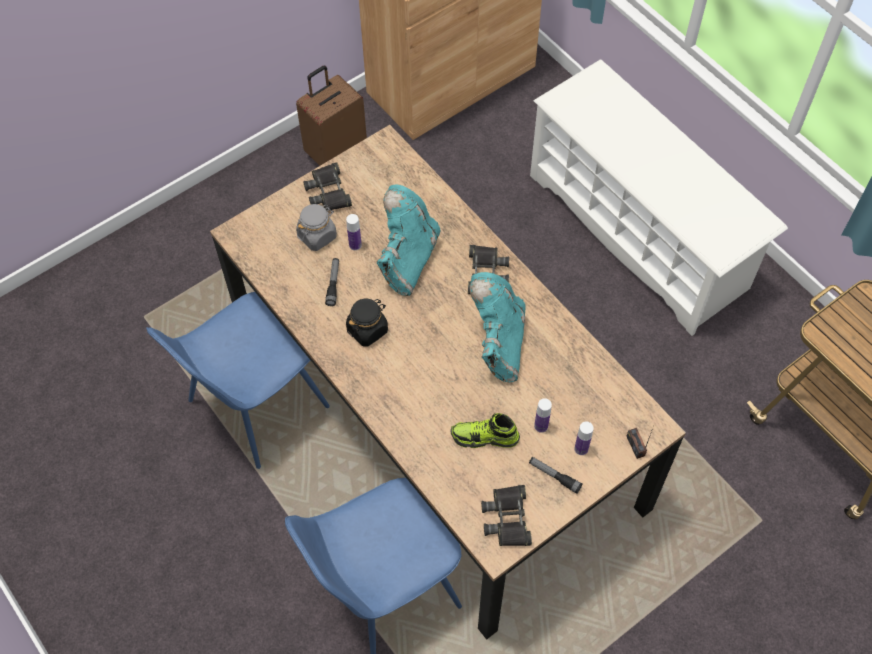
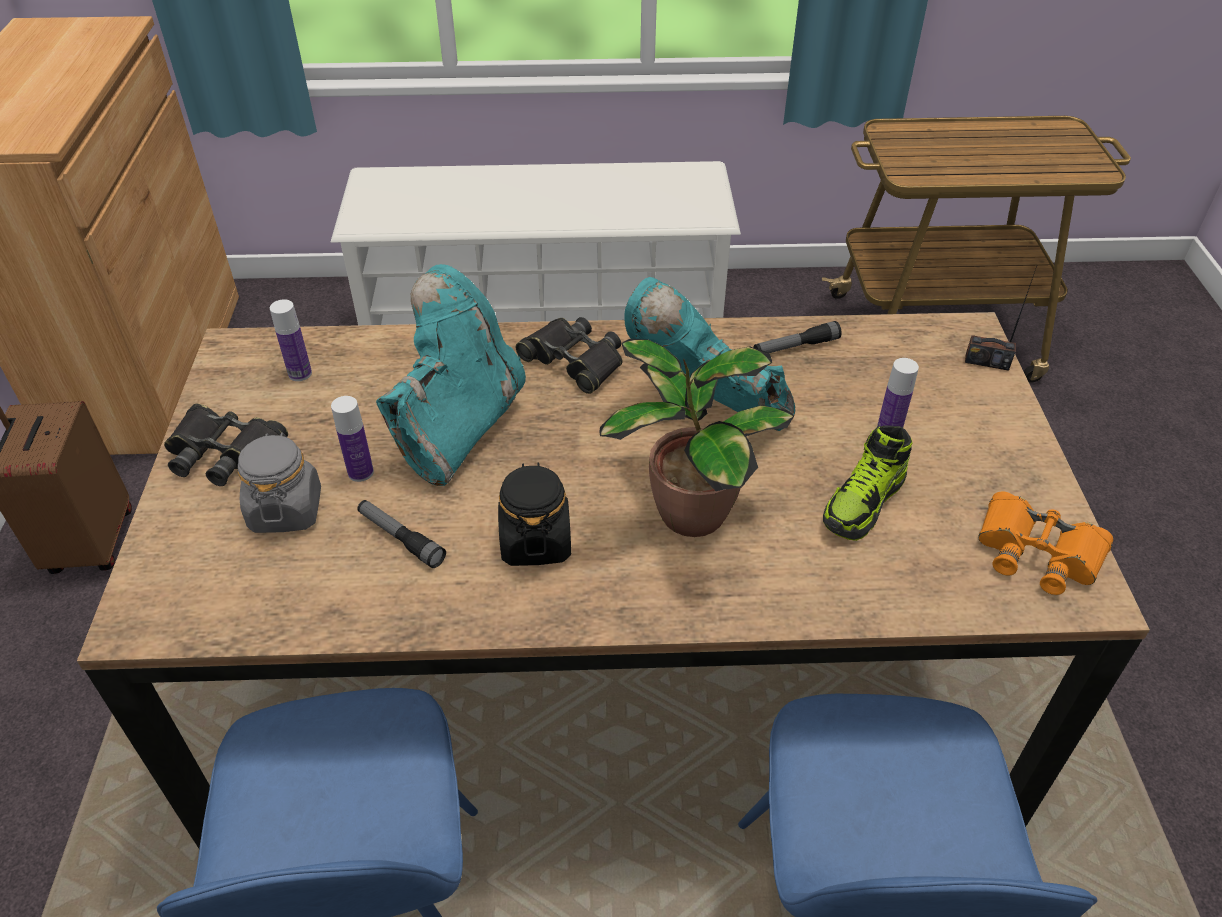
camera: 55 degrees left, 15 degrees down
turquoise boot [377,184,440,296] -> turquoise boot turned 60 degrees clockwise [376,264,526,486]
black binoculars [481,485,532,546] -> orange binoculars [978,492,1113,595]
flashlight [529,457,583,494] -> flashlight moved to [754,321,842,353]
bottle [574,421,594,455] -> bottle moved to [270,299,312,381]
none -> potted plant [599,339,794,537]

